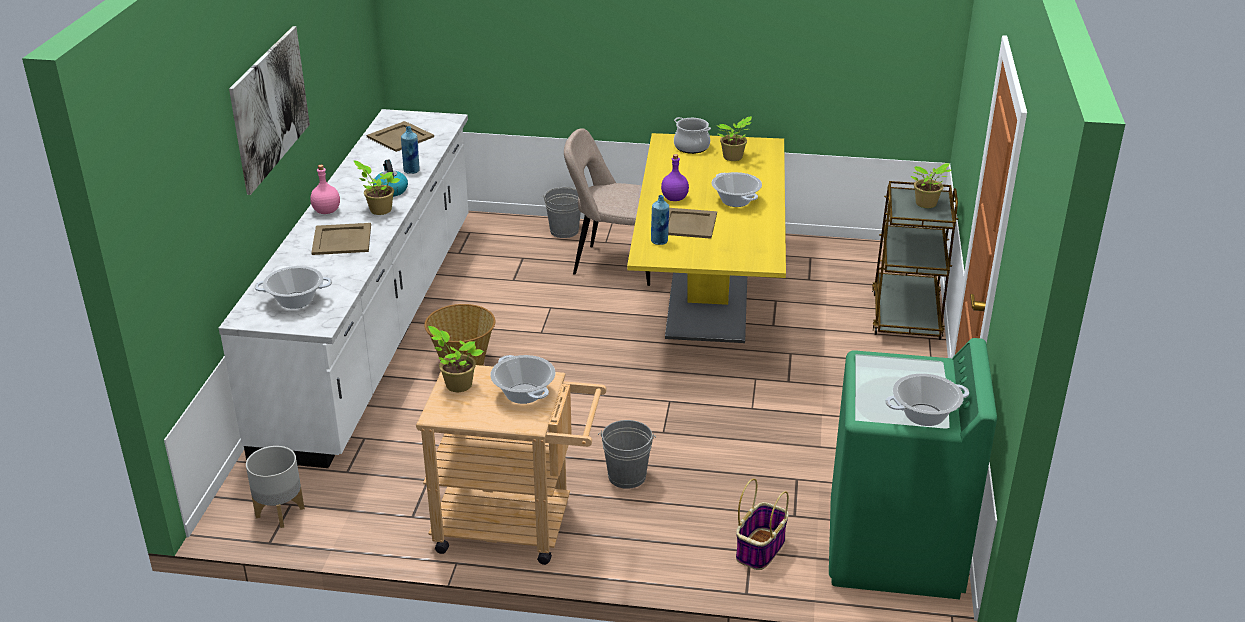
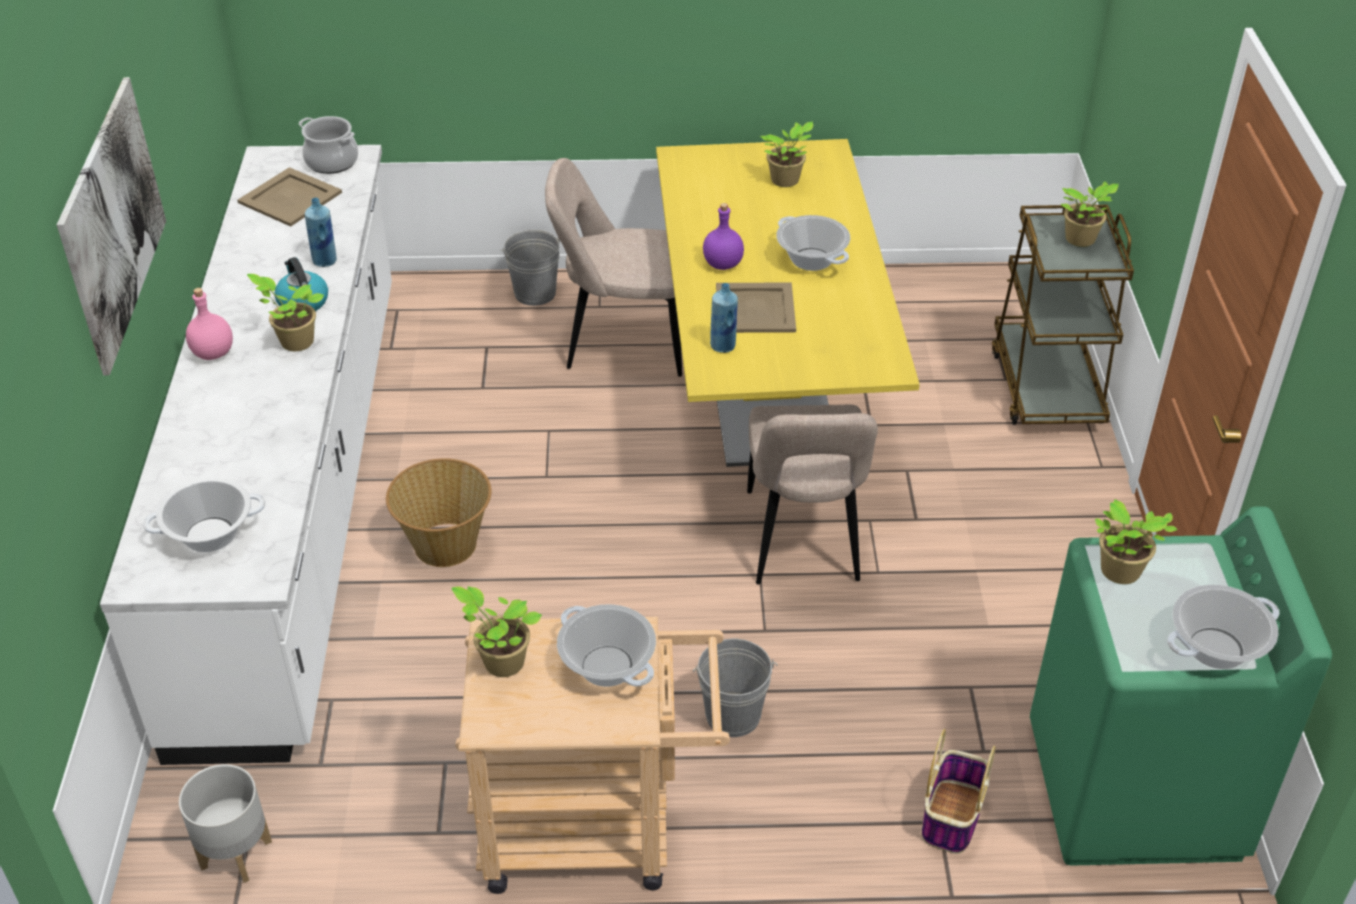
camera: 10 degrees left, 10 degrees up
beige tray [311,223,371,255] -> none
cooking pot [674,117,711,154] -> cooking pot moved to [299,116,358,174]
none -> beige chair [747,405,878,585]
none -> potted plant [1095,499,1177,584]

